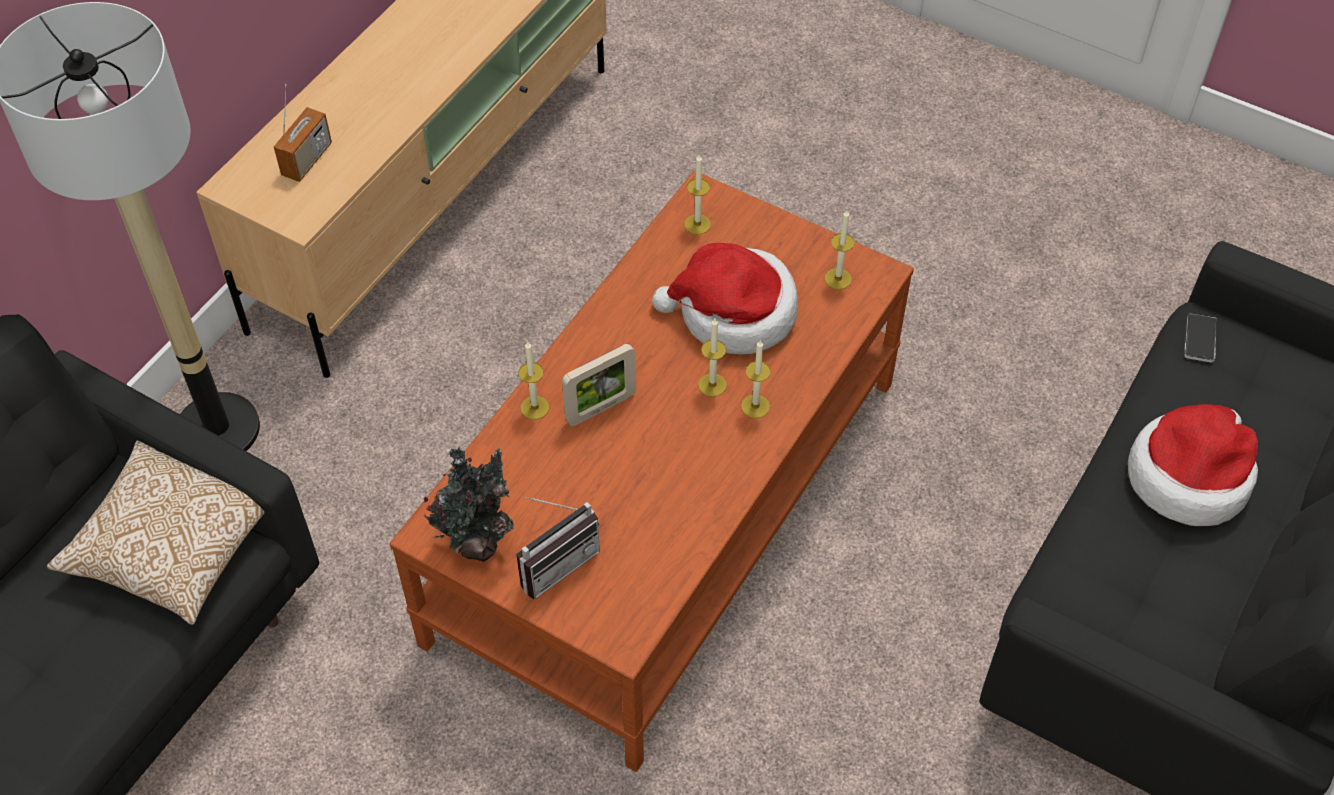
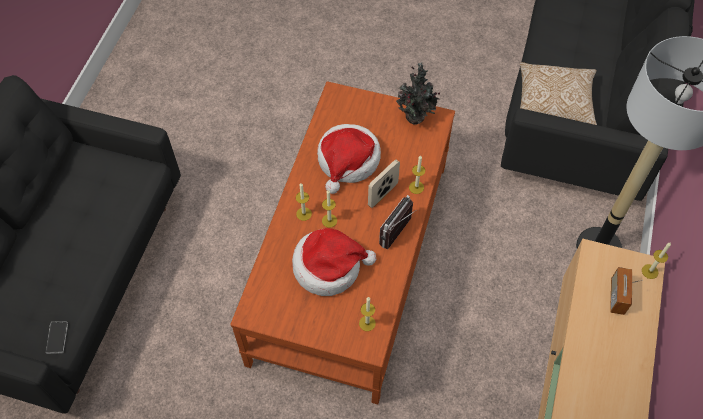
camera: 165 degrees right, 5 degrees up
radio [516,497,600,599] -> radio moved to [379,195,416,249]
candle [824,210,855,290] -> candle moved to [642,242,671,279]
hat [1128,404,1258,526] -> hat moved to [317,124,381,194]

